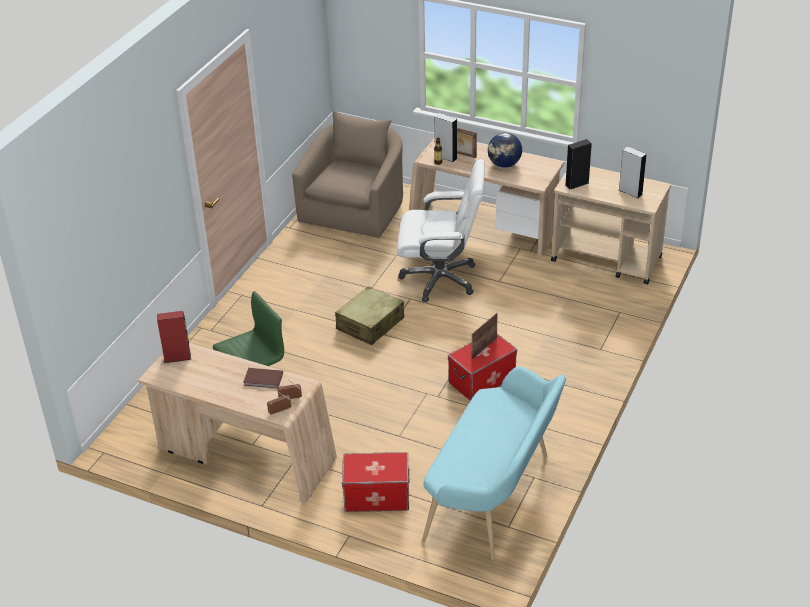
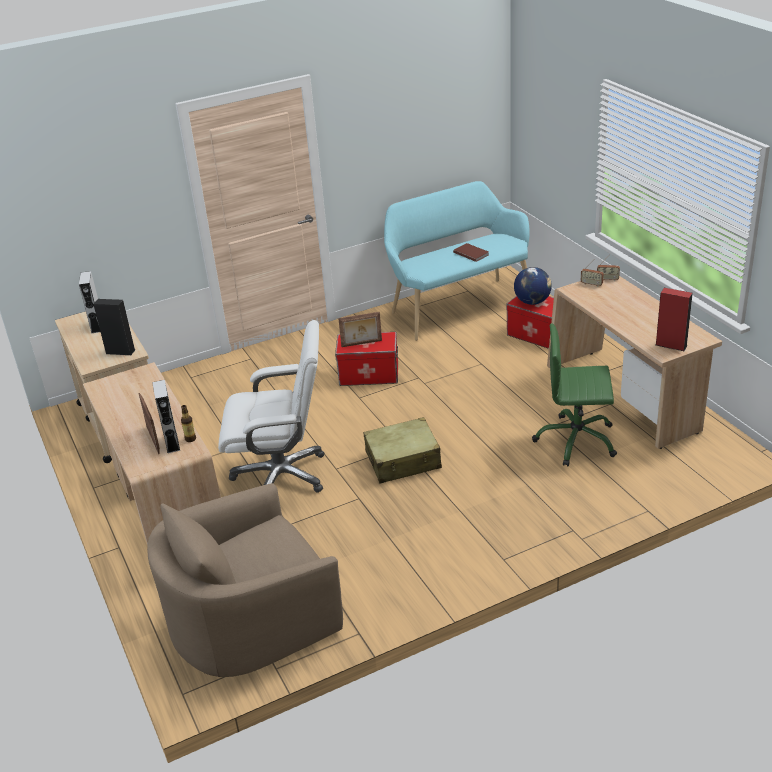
camera: 140 degrees left, 5 degrees down
brown book [243,368,283,388] -> brown book moved to [453,243,489,262]
white office chair [397,159,485,302] -> white office chair turned 135 degrees clockwise [218,320,324,493]
globe [488,133,522,168] -> globe moved to [514,267,552,305]

